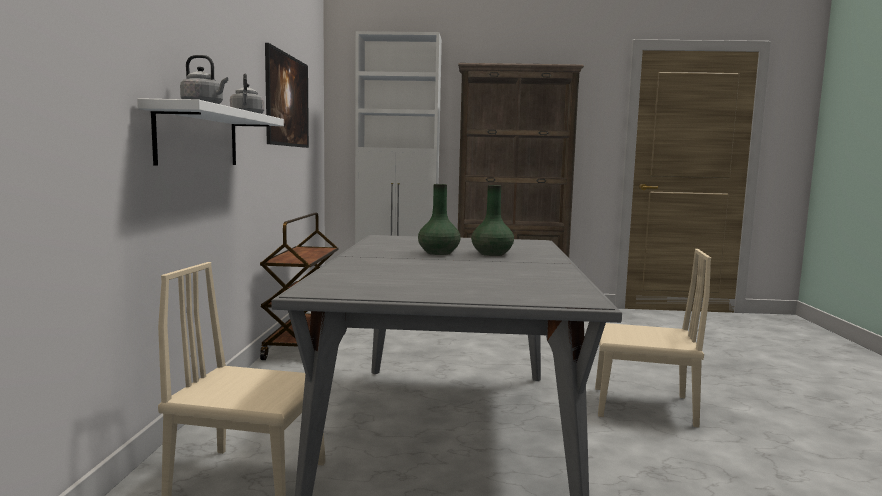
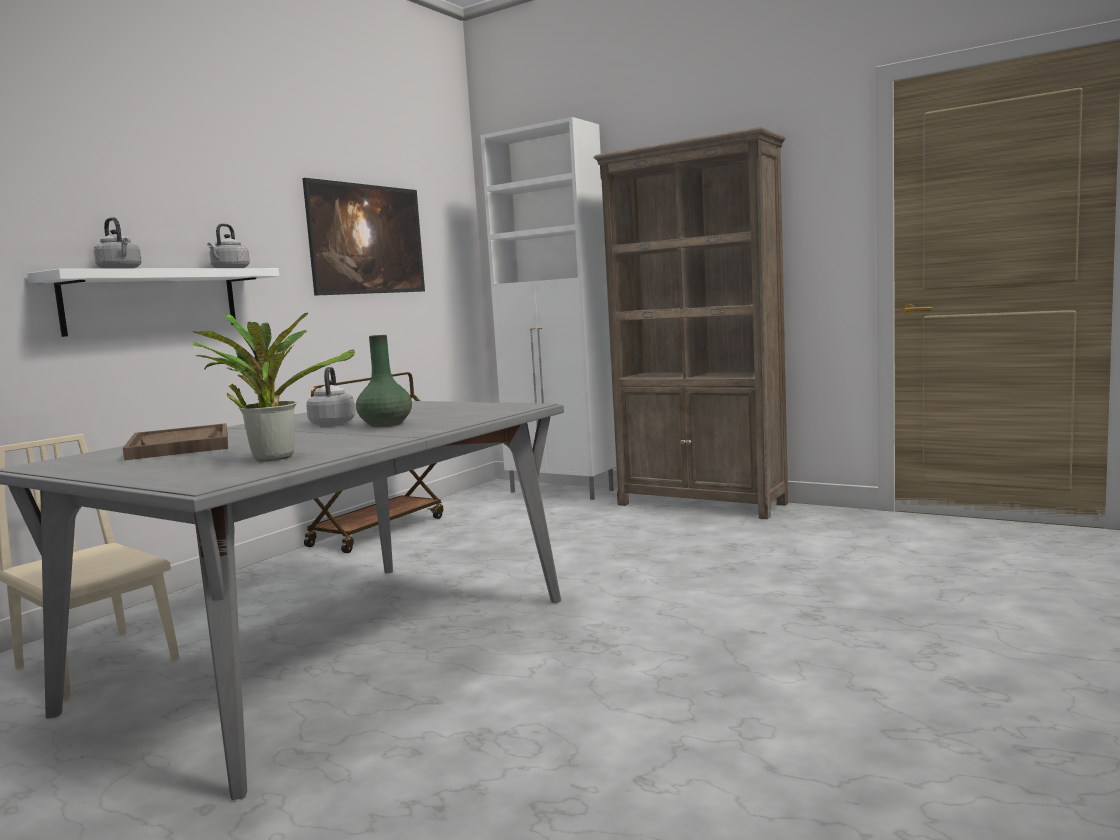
camera: 30 degrees right, 0 degrees up
green vase [418,184,461,255] -> grey kettle [306,367,355,426]
beige chair [595,249,711,428] -> none
none -> brown tray [123,423,228,460]
none -> potted plant [193,312,355,461]

